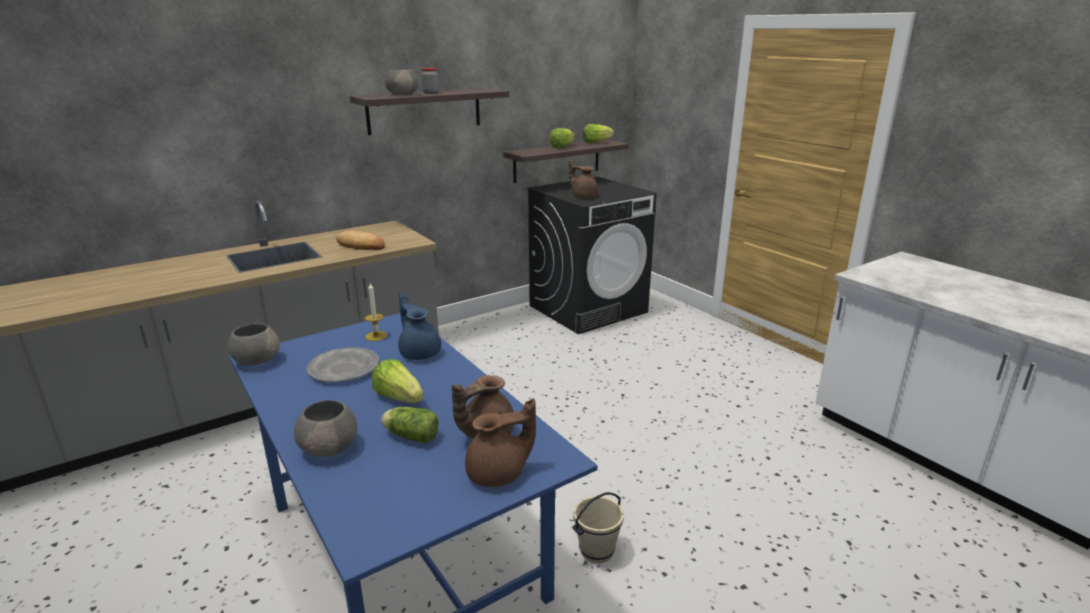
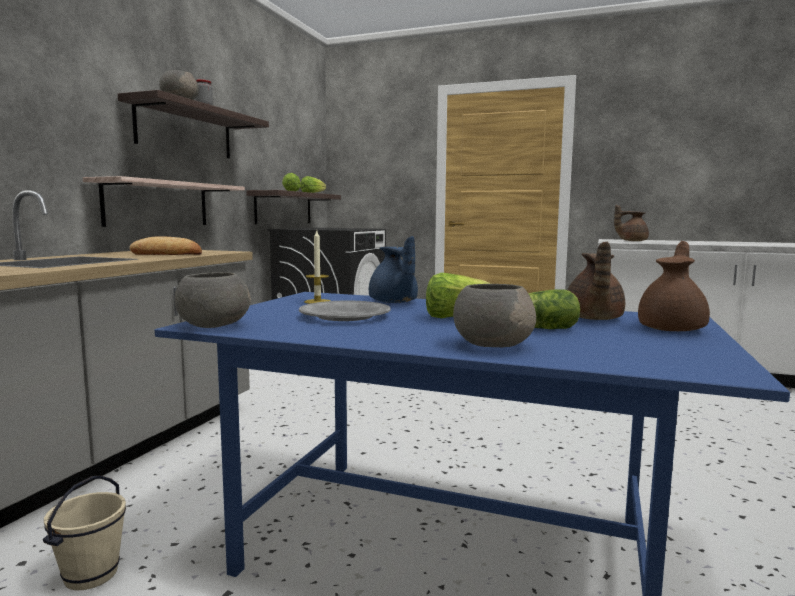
camera: 35 degrees left, 15 degrees down
blue teapot [398,292,441,360] -> blue teapot turned 135 degrees counterclockwise [369,236,418,303]
brown teapot [569,159,598,198] -> brown teapot moved to [614,205,649,241]
beige bucket [572,492,624,563] -> beige bucket moved to [43,475,126,590]
none -> shelf [83,176,245,227]

